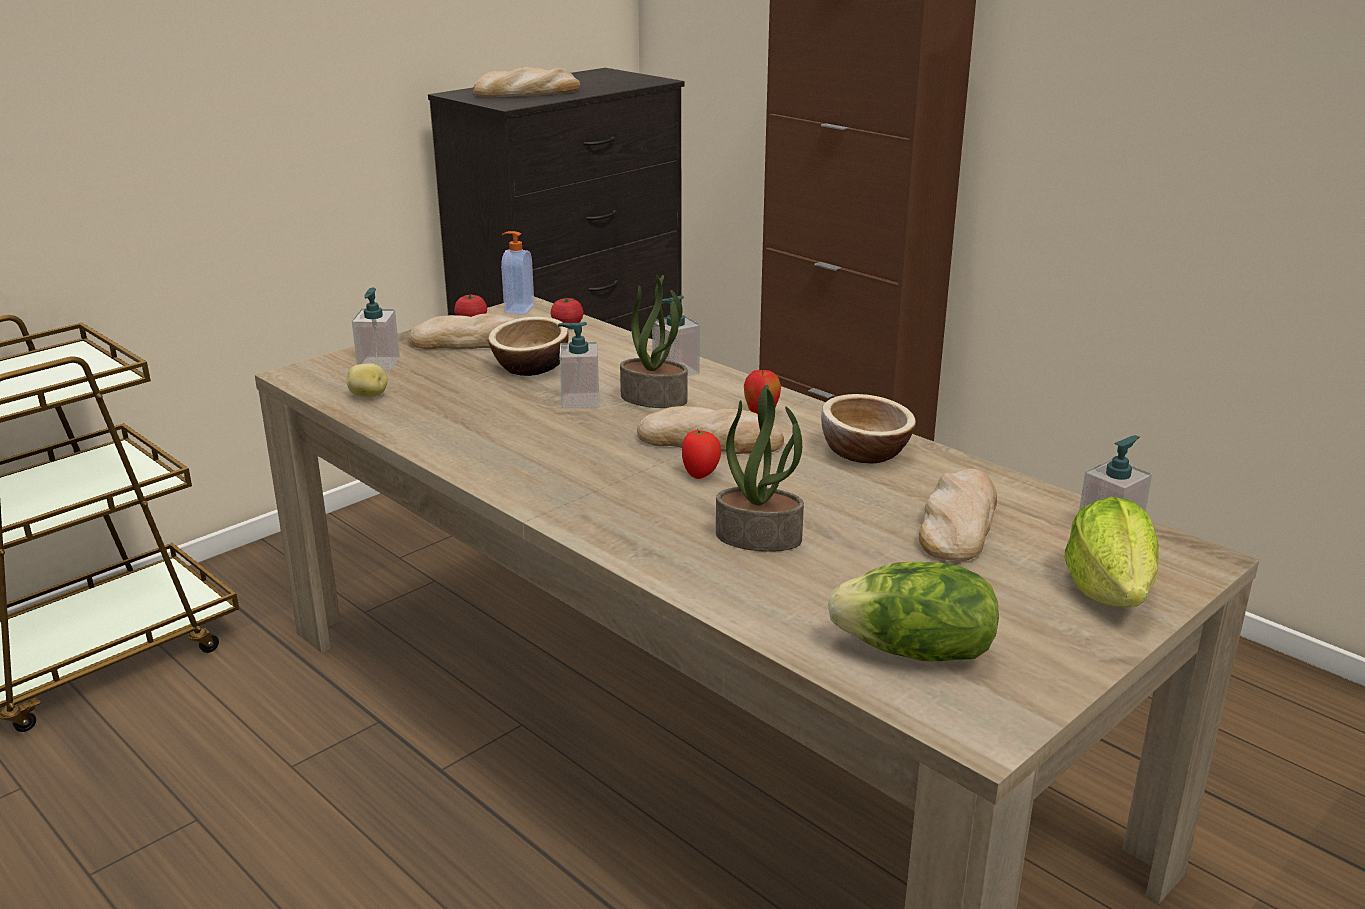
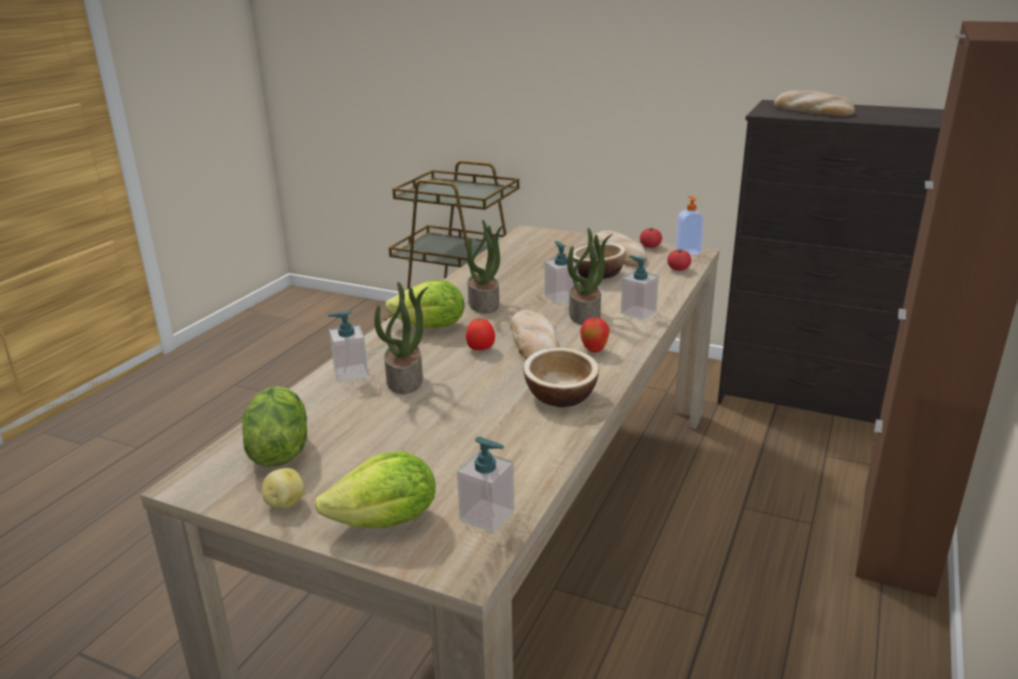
camera: 70 degrees right, 0 degrees up
potato [347,363,388,397] -> potato moved to [262,468,305,509]
soap dispenser [352,288,400,370] -> soap dispenser moved to [328,310,368,382]
bread [919,468,997,561] -> none
none -> lettuce [386,280,464,328]
none -> potted plant [466,220,505,314]

